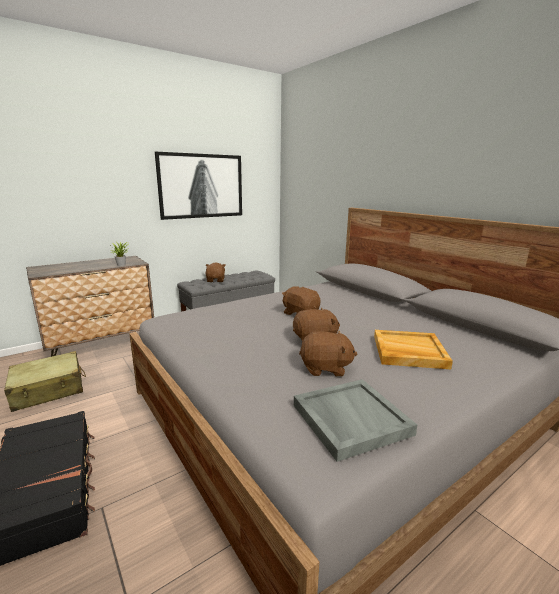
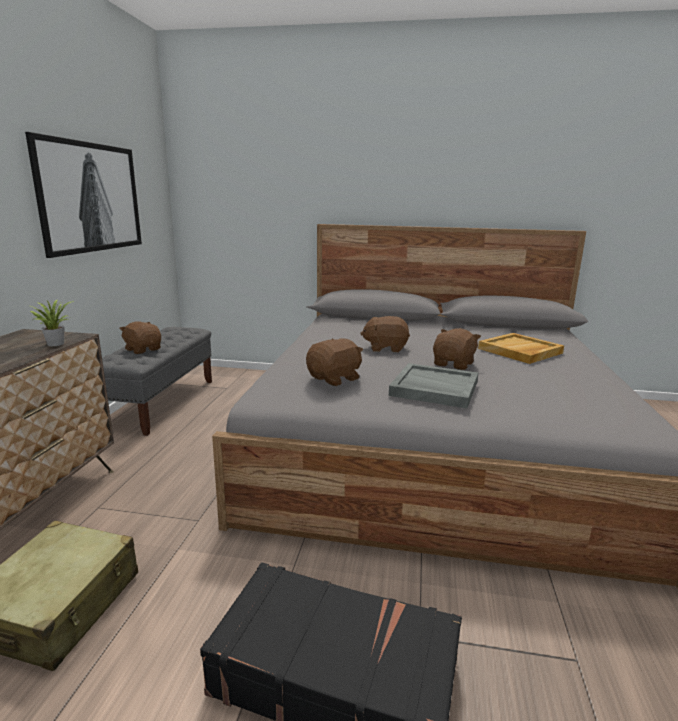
camera: 45 degrees left, 0 degrees up
grey tray [294,379,417,462] -> grey tray moved to [389,363,478,408]
brown plush toy [299,331,357,376] -> brown plush toy moved to [306,338,363,386]

